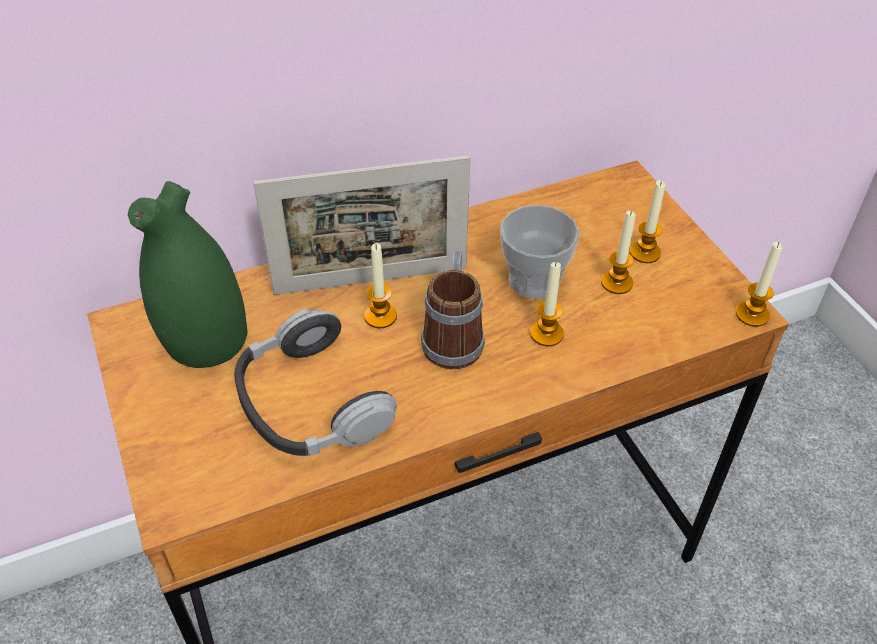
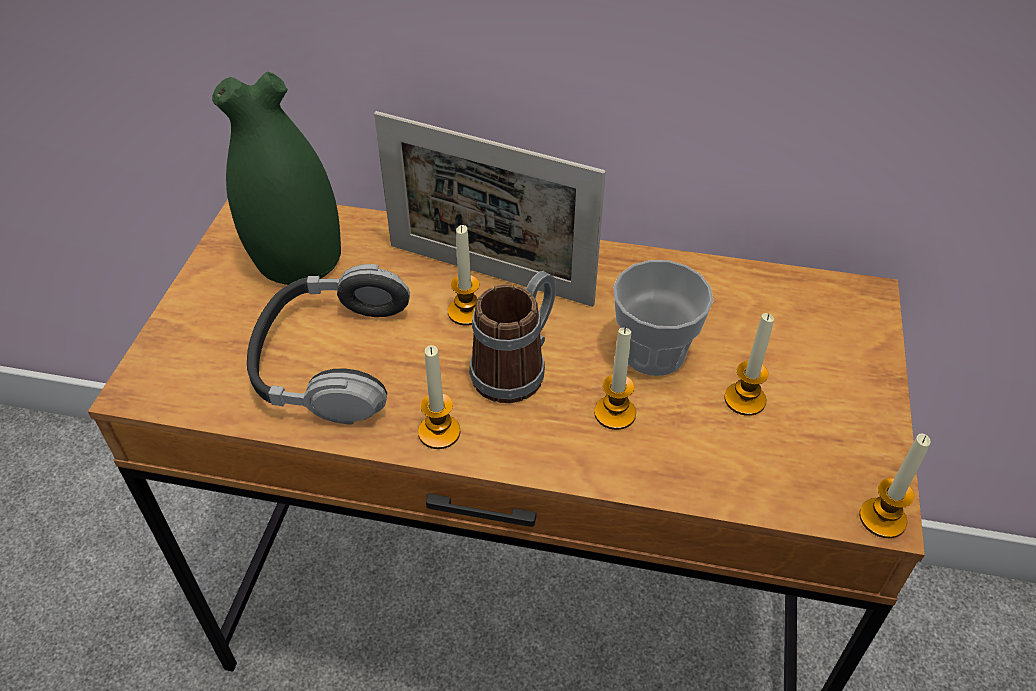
camera: 35 degrees right, 0 degrees up
candle [630,180,665,263] -> candle moved to [418,345,460,449]

